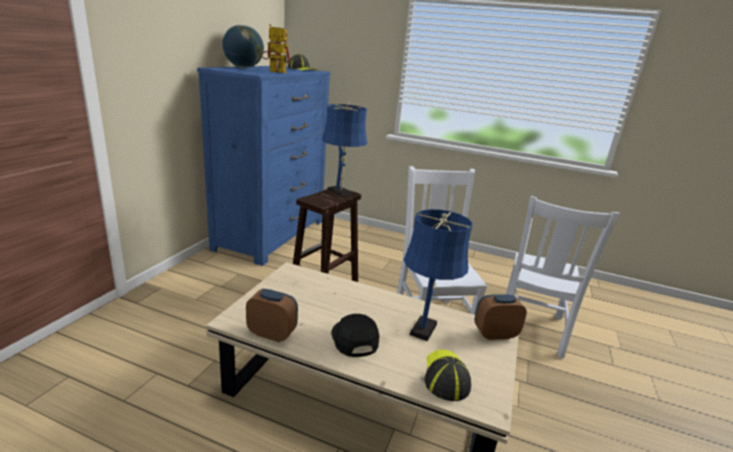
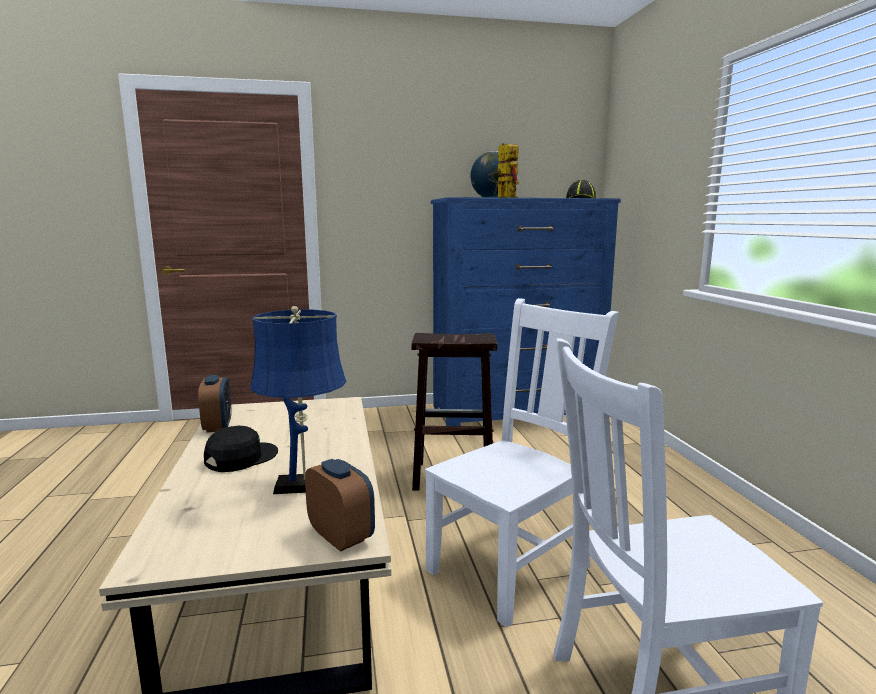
camera: 60 degrees right, 10 degrees down
blue table lamp [322,102,367,197] -> none
cap [425,350,471,401] -> none

